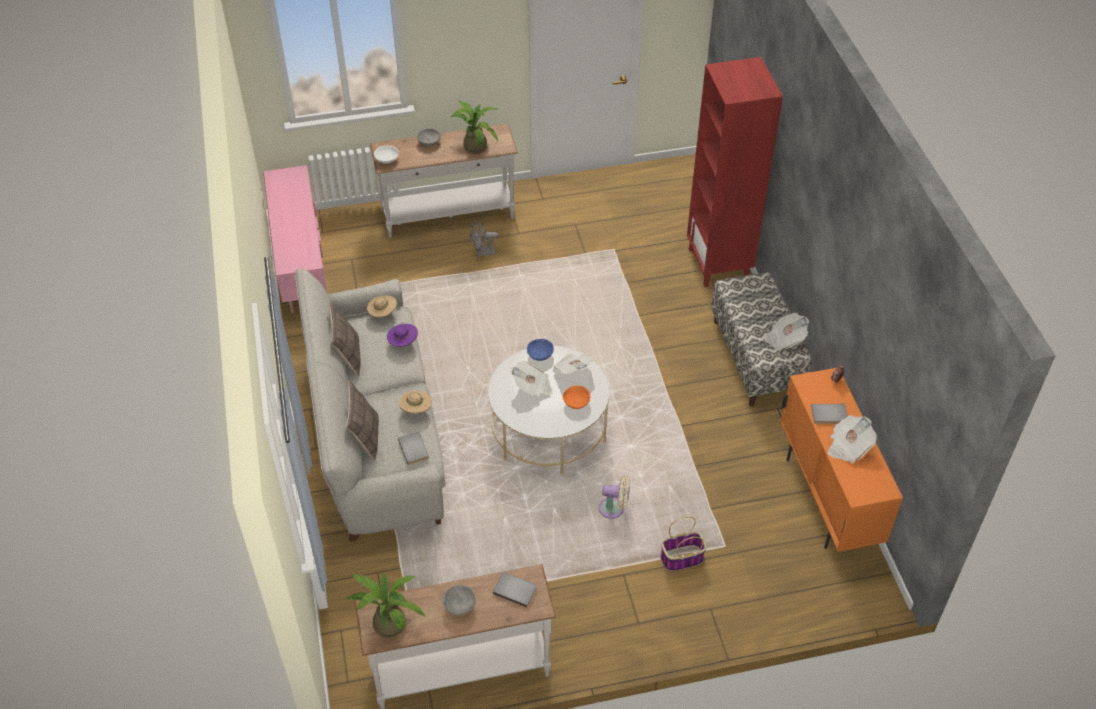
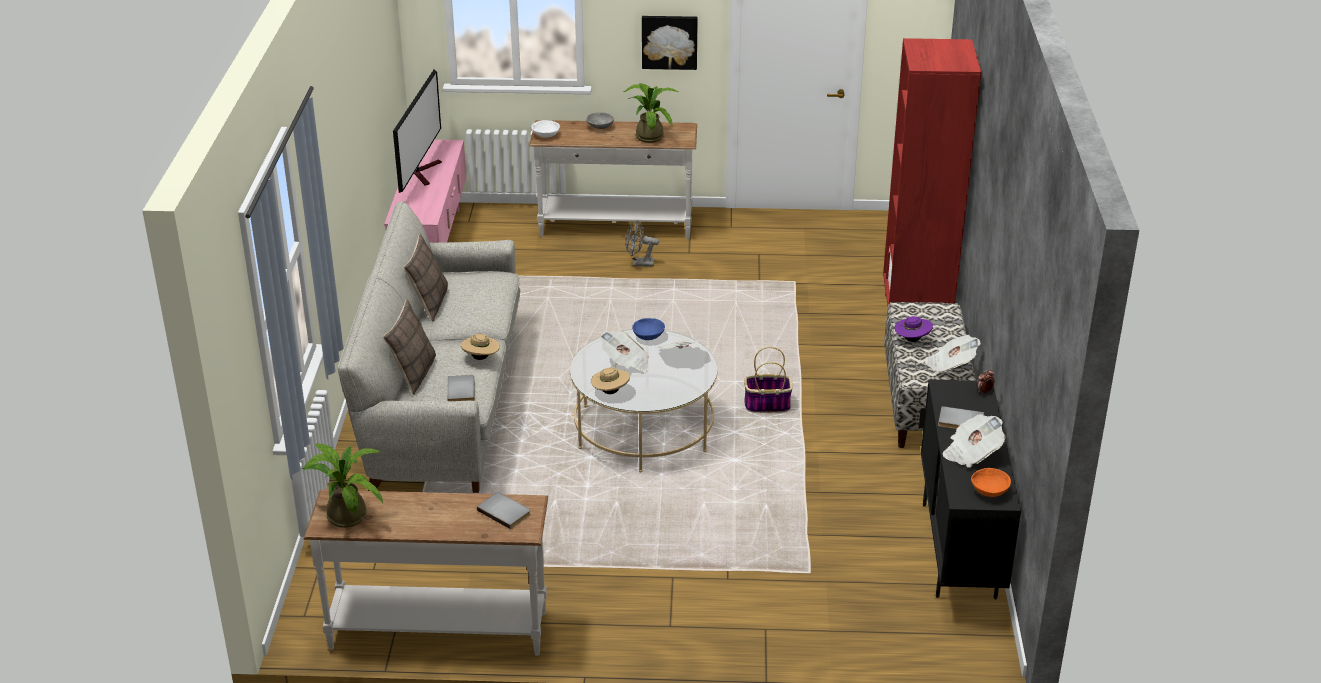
camera: 15 degrees right, 15 degrees down
beige hat [367,294,397,318] -> beige hat moved to [591,365,630,394]
purple hat [387,322,418,347] -> purple hat moved to [895,313,933,342]
grey bowl [443,585,476,615] -> none
orange bowl [563,386,590,409] -> orange bowl moved to [971,468,1011,497]
beige fan [599,475,630,519] -> none
basket [661,516,707,571] -> basket moved to [744,347,793,413]
orange cabinet [781,368,903,552] -> black cabinet [919,379,1021,599]
none -> television [393,70,442,193]
none -> picture [642,16,698,70]

